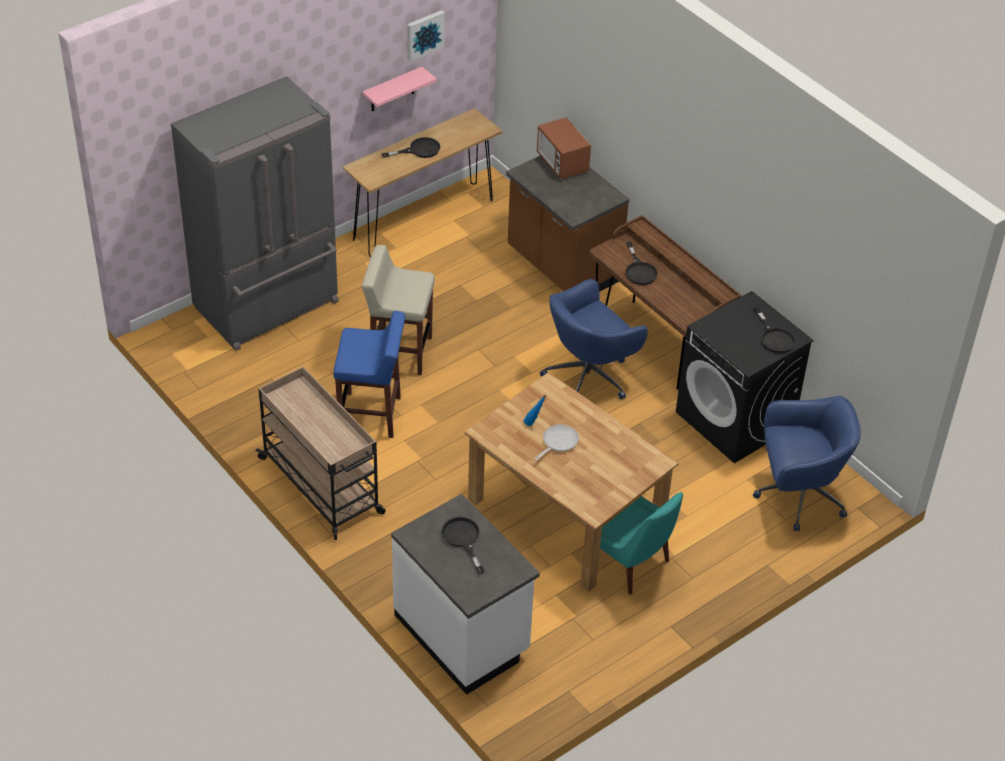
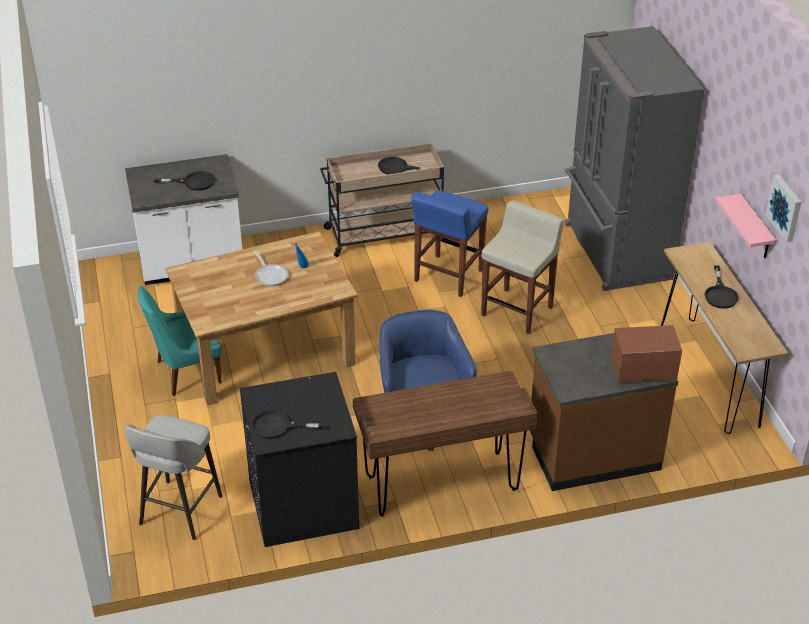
camera: 115 degrees right, 5 degrees down
black frying pan [625,242,658,285] -> black frying pan moved to [378,157,429,174]
blue office chair [753,396,861,531] -> grey stool [125,415,222,540]

